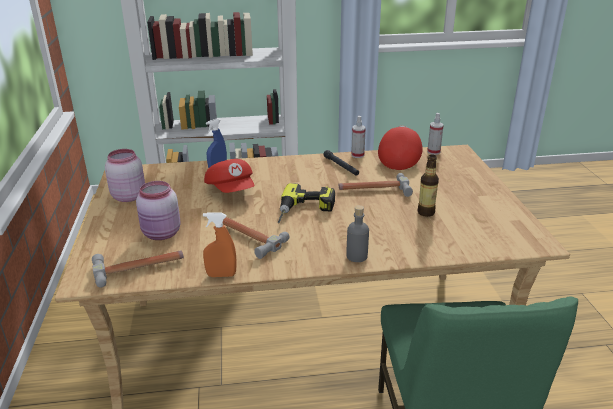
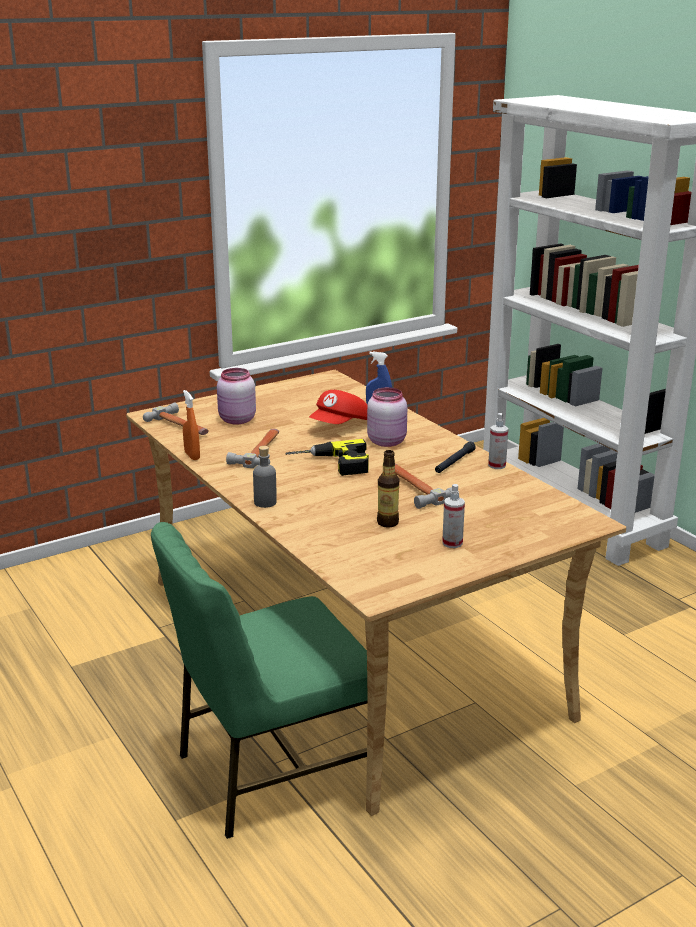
camera: 65 degrees right, 5 degrees down
pink jar [105,149,145,202] -> pink jar moved to [367,387,407,447]
red cap [378,126,423,170] -> none
spray bottle [427,113,444,155] -> spray bottle moved to [442,484,465,548]

